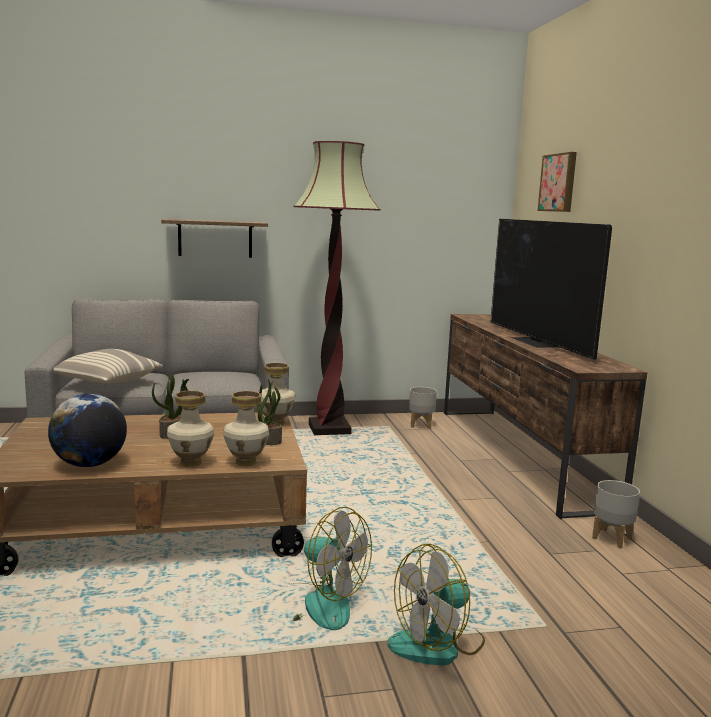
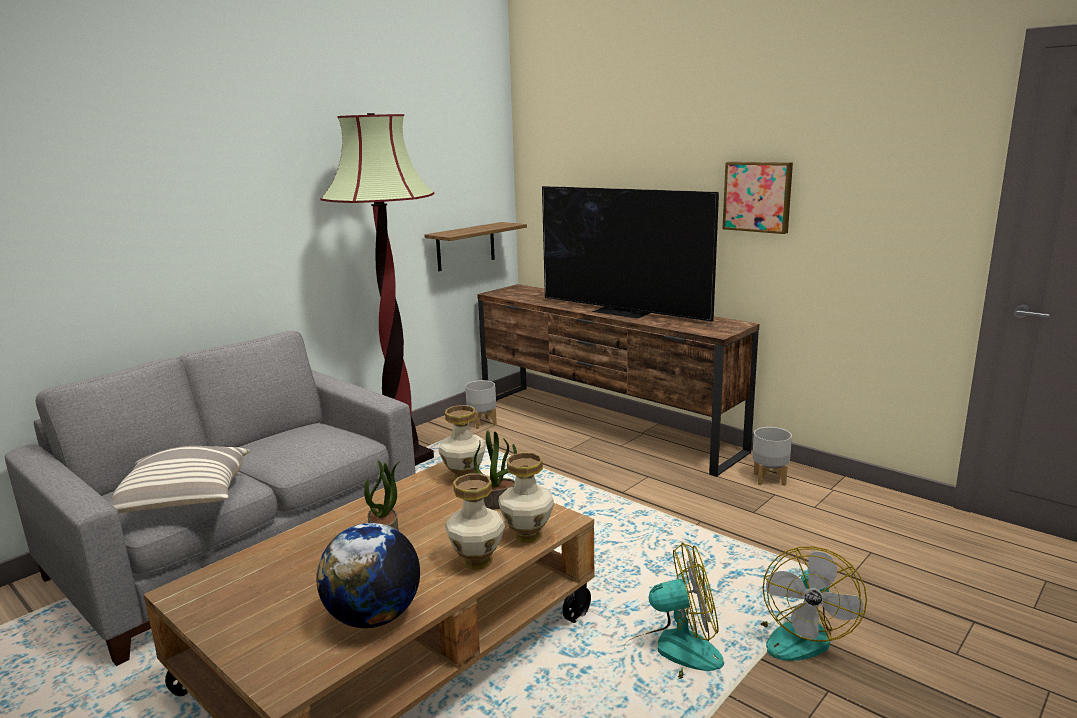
camera: 35 degrees left, 5 degrees up
shelf [161,219,268,258] -> shelf moved to [425,222,527,271]
picture [537,152,577,212] -> picture moved to [722,162,793,234]

